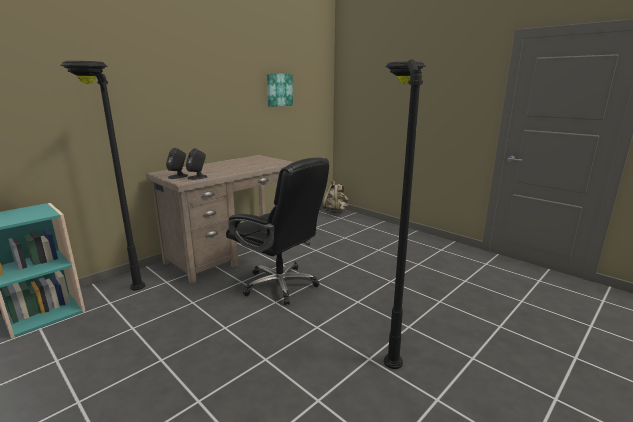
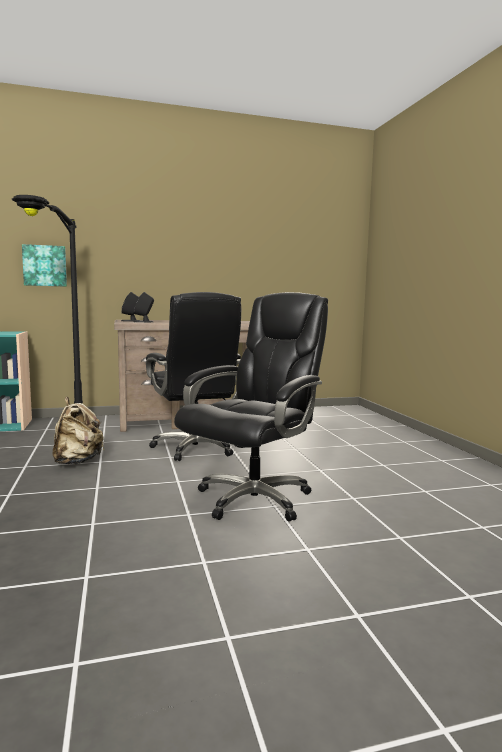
camera: 30 degrees right, 10 degrees down
picture [267,74,293,107] -> picture moved to [22,244,67,287]
beige backpack [323,181,349,213] -> beige backpack moved to [52,397,104,464]
black floor lamp [384,59,426,369] -> black office chair [174,292,328,522]

